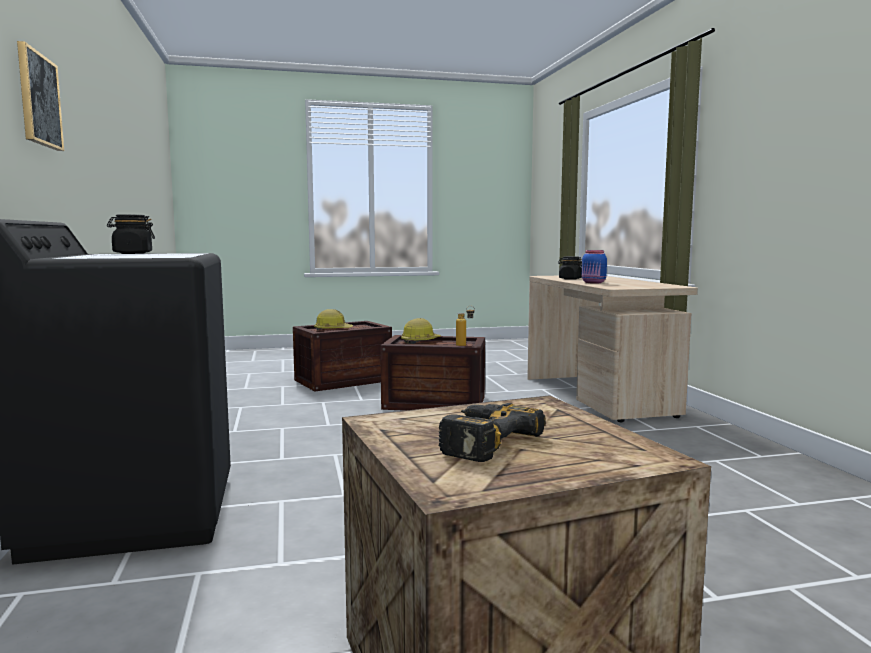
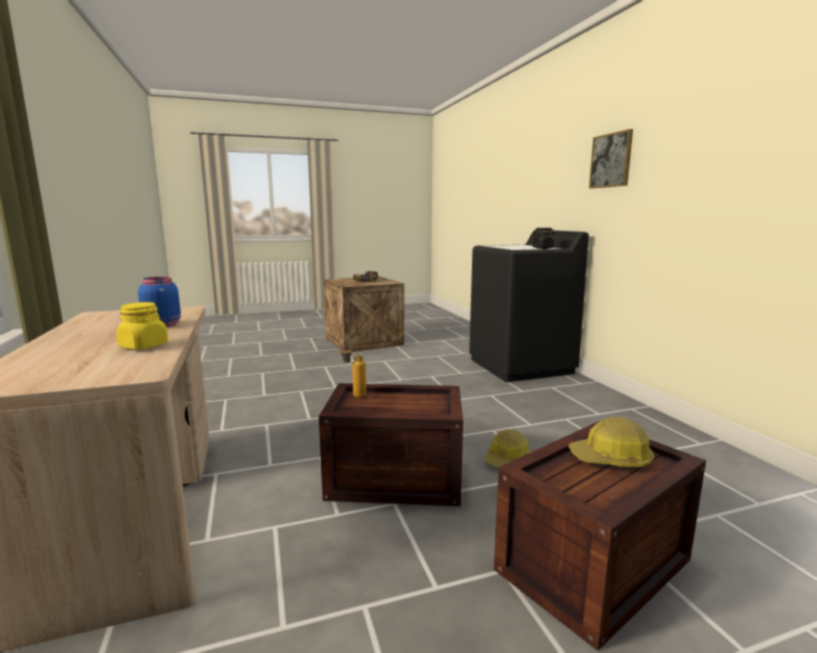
camera: 175 degrees right, 5 degrees up
hard hat [401,318,441,344] -> hard hat moved to [484,429,531,467]
black jar [558,256,582,280] -> yellow jar [116,302,168,350]

